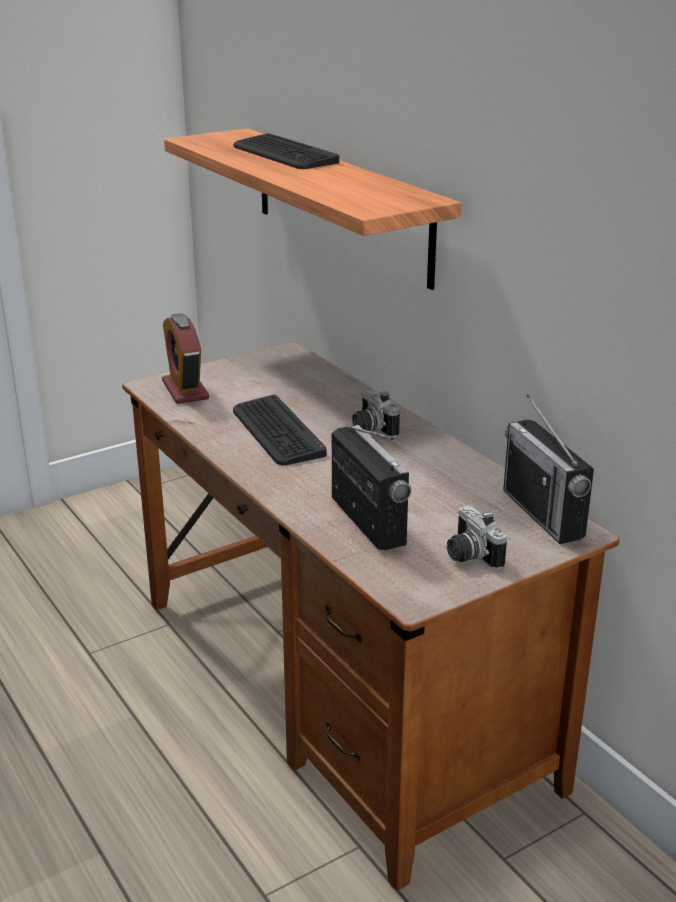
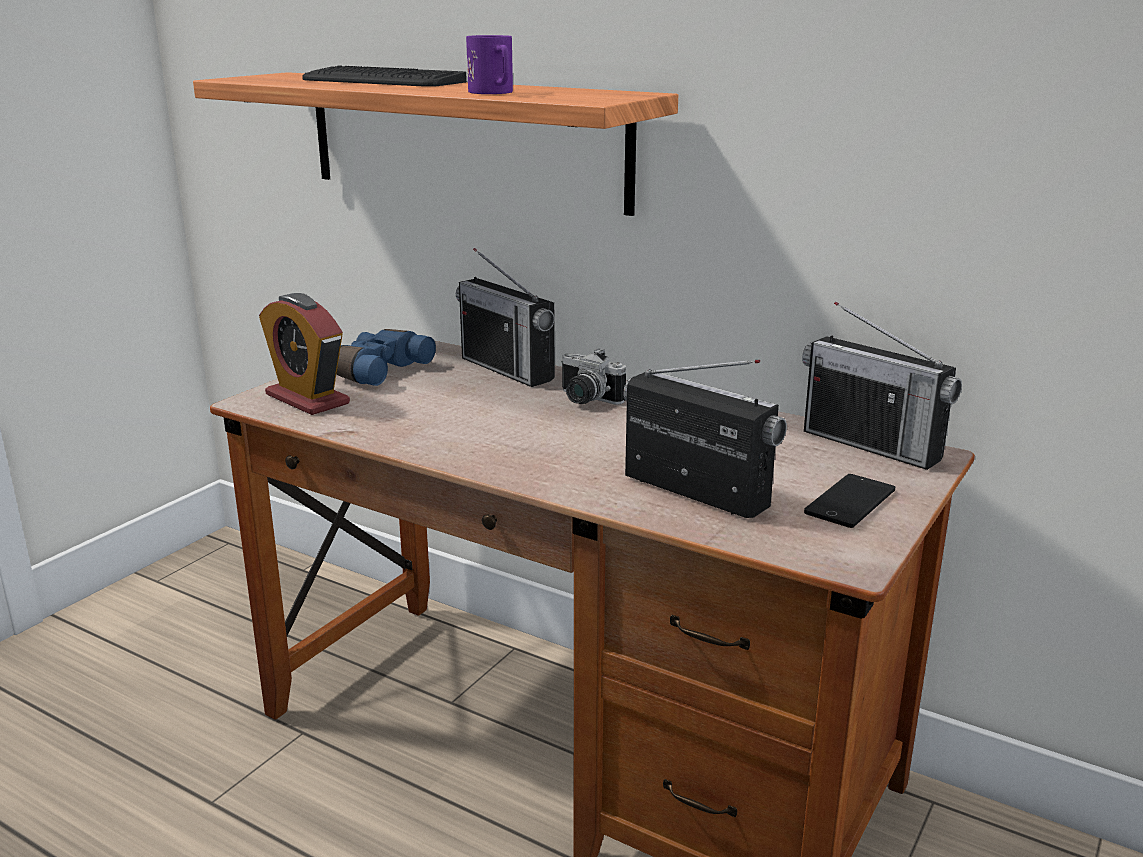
camera: 25 degrees left, 5 degrees down
keyboard [233,395,327,465] -> none
camera [447,505,507,570] -> phone [804,474,895,528]
none -> blue binoculars [336,329,436,386]
none -> radio [456,248,555,387]
none -> purple mug [466,35,513,94]

